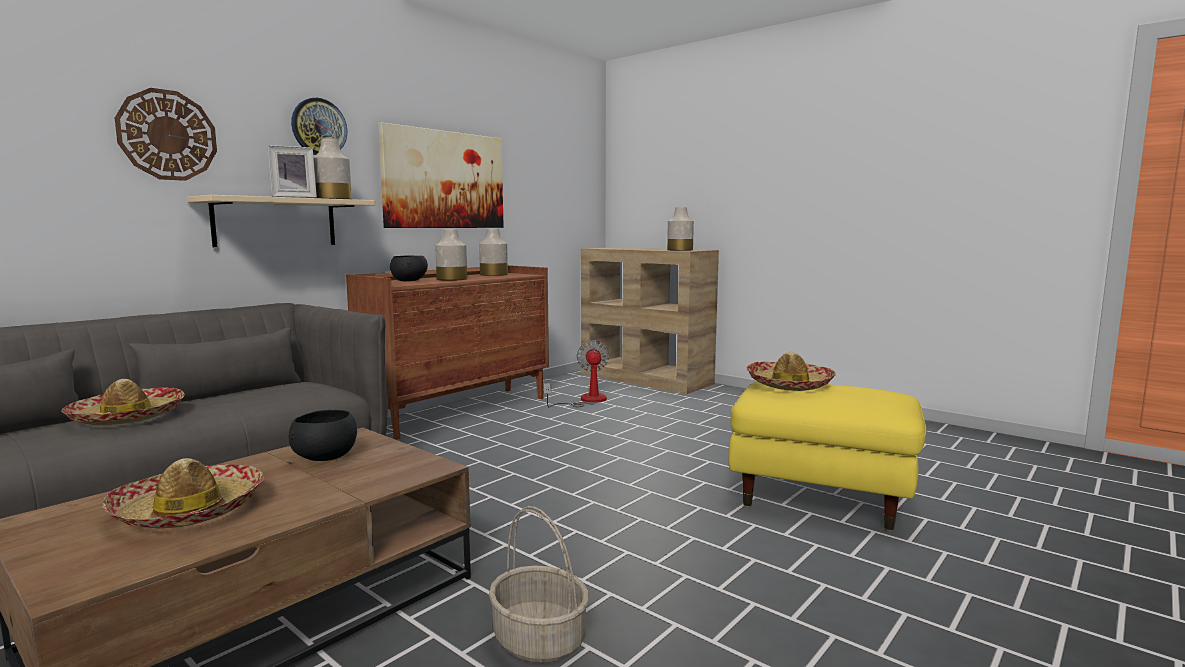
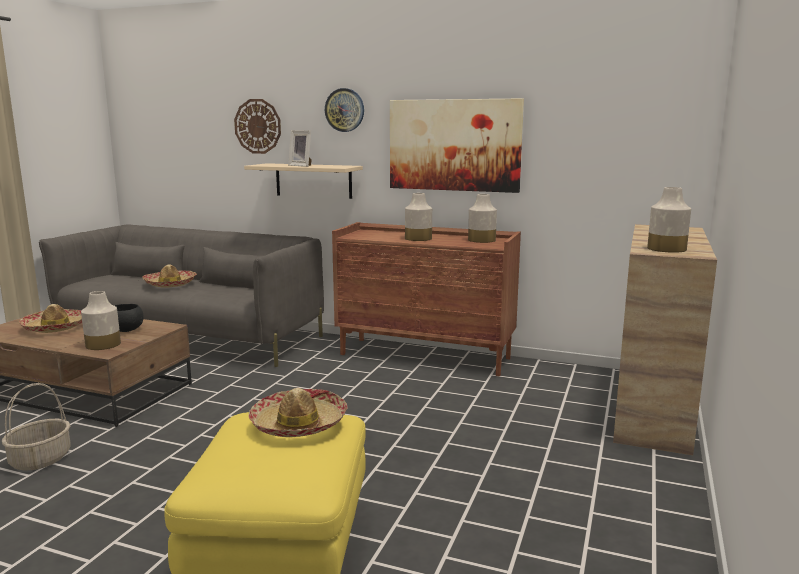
camera: 70 degrees right, 5 degrees up
beige vase [314,139,352,199] -> beige vase moved to [81,291,121,350]
black bowl [390,255,428,281] -> none
fan [544,340,609,408] -> none

